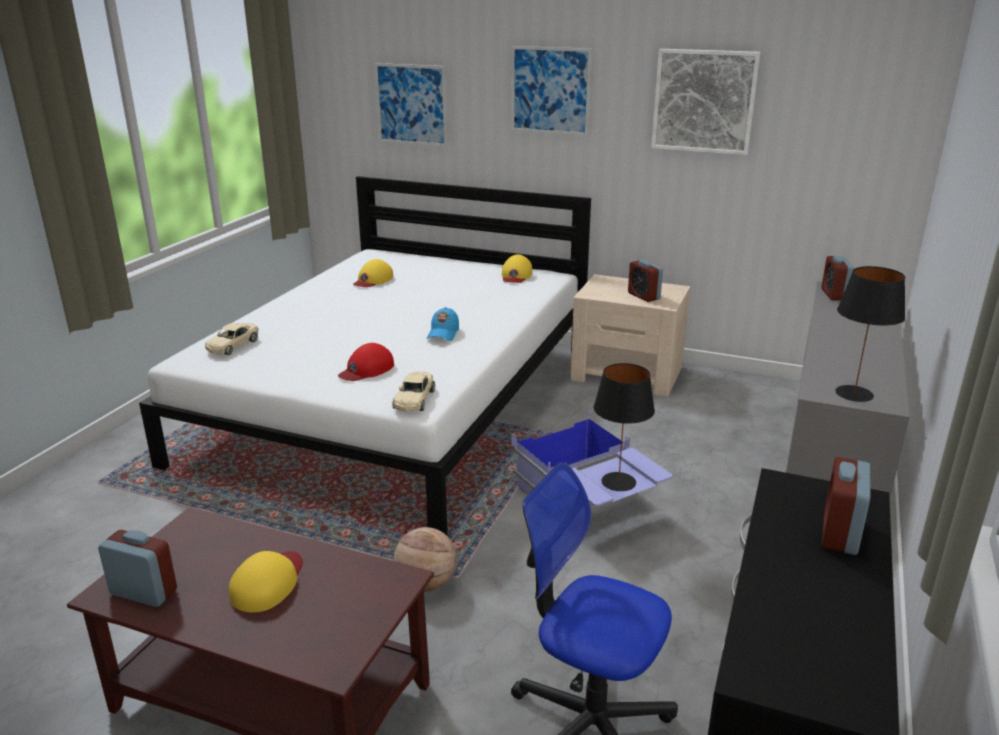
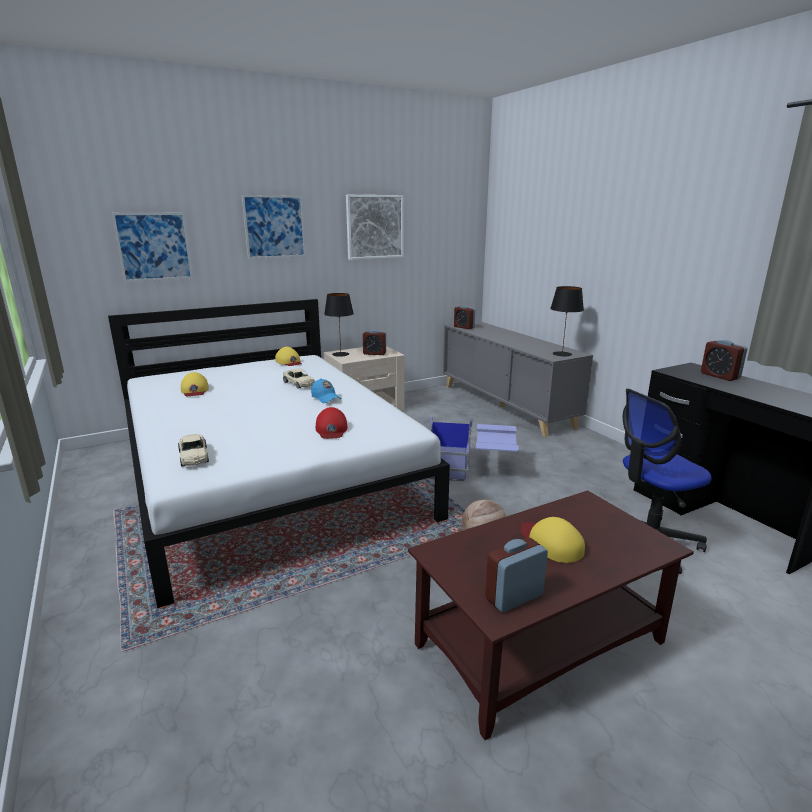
camera: 50 degrees left, 5 degrees down
beige toy car [393,371,435,412] -> beige toy car moved to [283,368,315,389]
black table lamp [594,363,655,491] -> black table lamp moved to [324,293,354,357]

